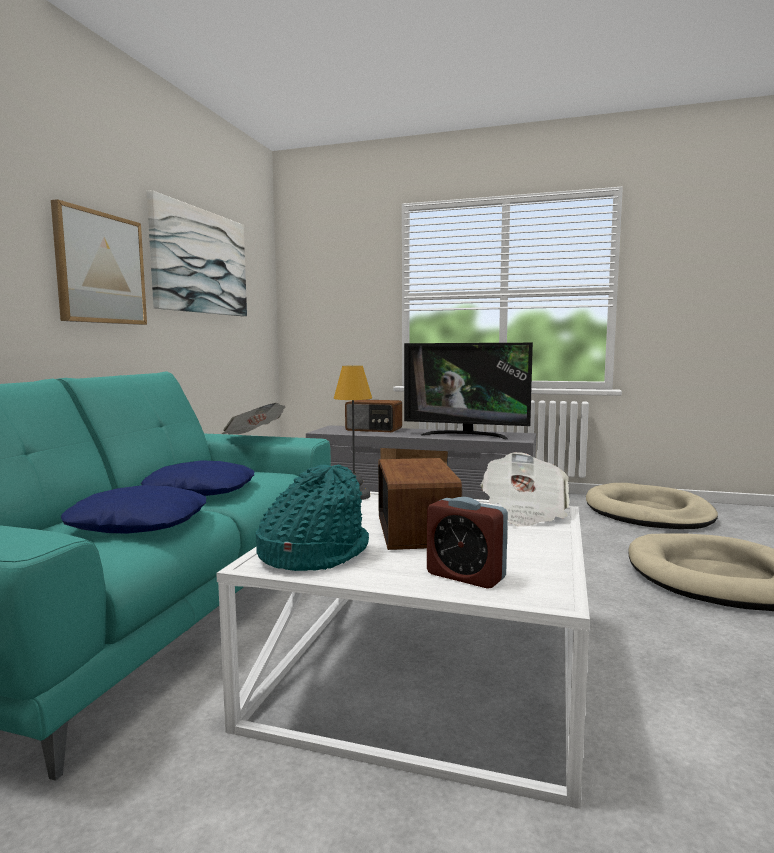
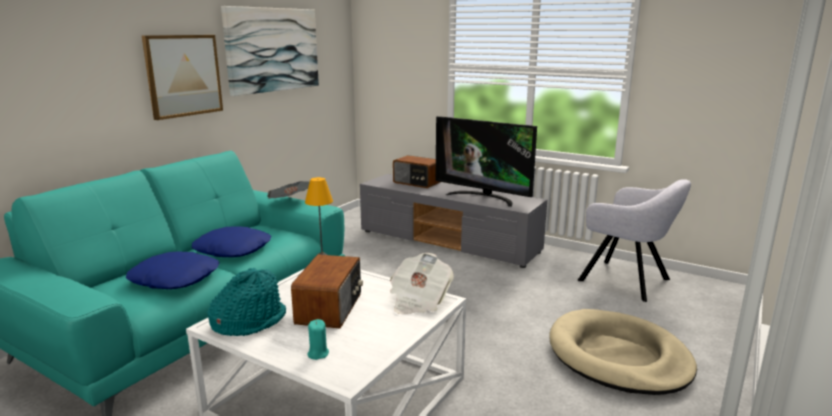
camera: 15 degrees right, 10 degrees up
alarm clock [427,497,508,589] -> turquoise candle [307,319,329,360]
beige dog bed [586,483,718,529] -> grey armchair [577,179,691,302]

